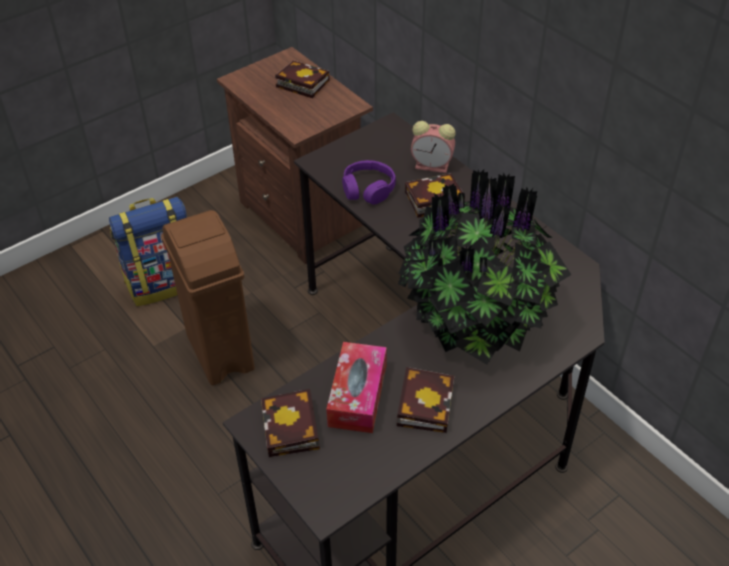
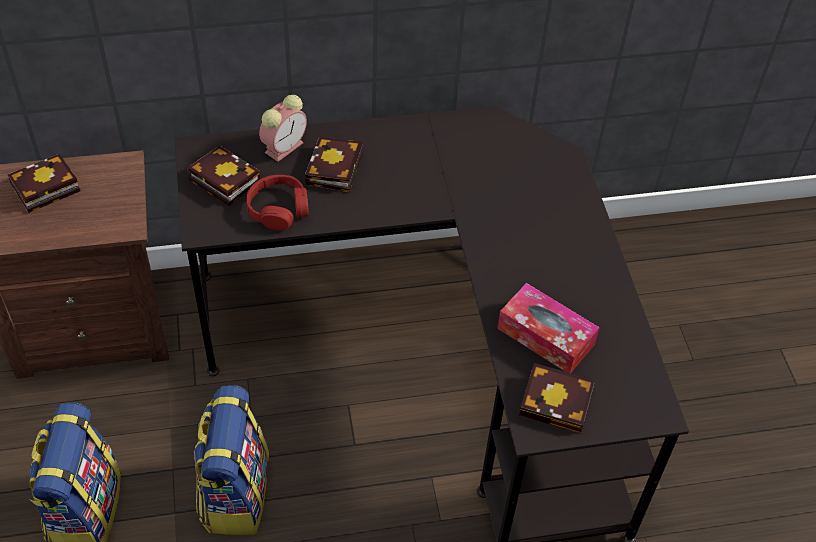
camera: 65 degrees left, 5 degrees up
brown trash can [161,210,255,385] -> backpack [194,385,269,535]
purple headphones [342,160,396,204] -> red headphones [247,175,309,231]
book [397,367,454,433] -> book moved to [187,146,260,206]
potted plant [398,170,571,365] -> none

